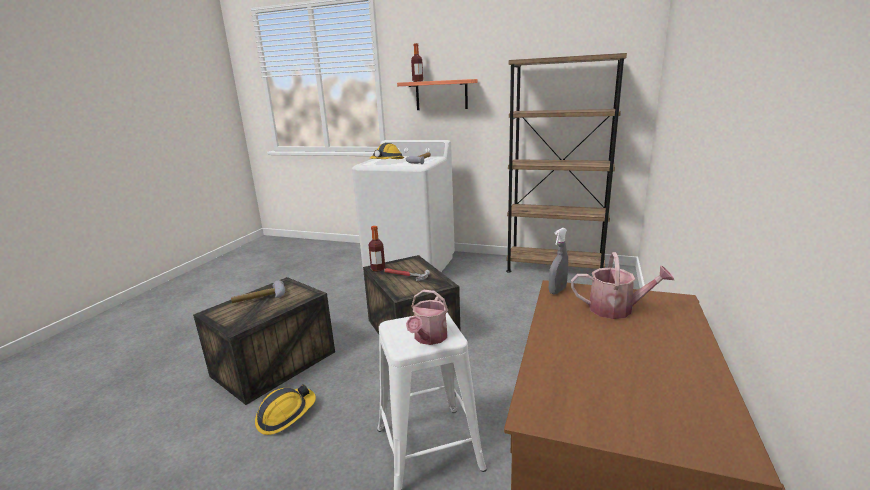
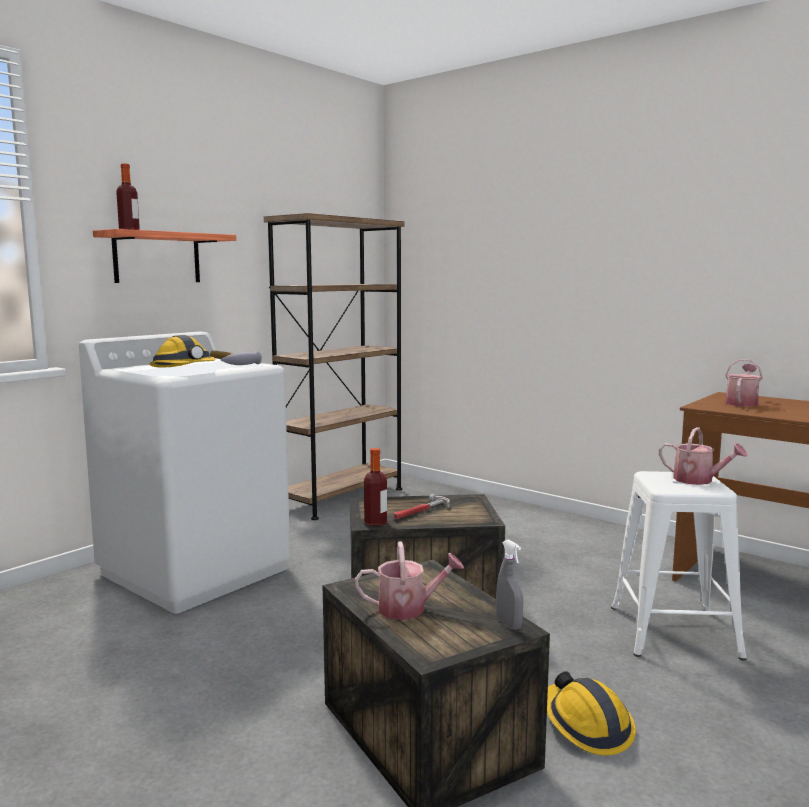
camera: 70 degrees left, 10 degrees down
hammer [231,280,285,303] -> watering can [355,541,464,620]
grey spray bottle [549,228,568,294] -> grey spray bottle moved to [496,539,523,630]

